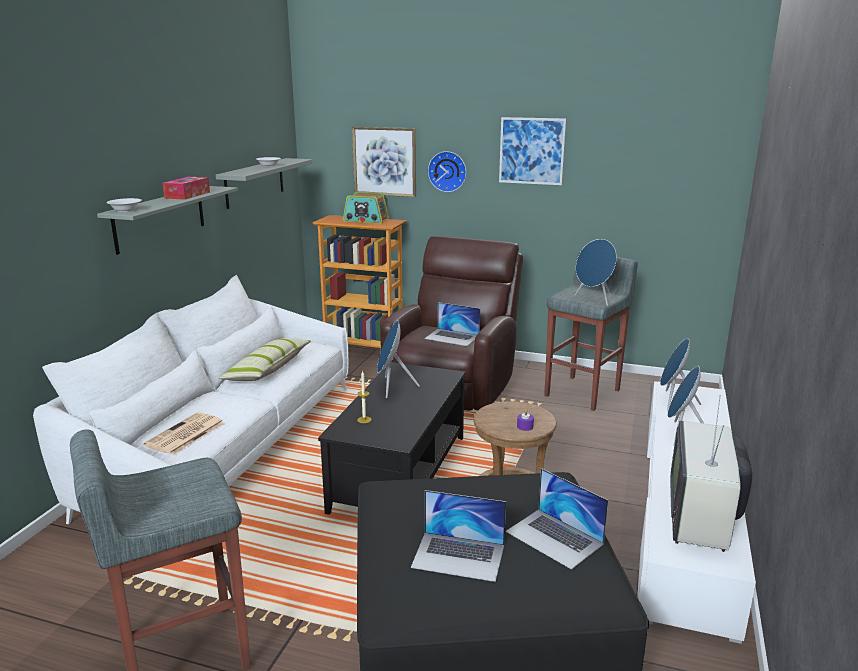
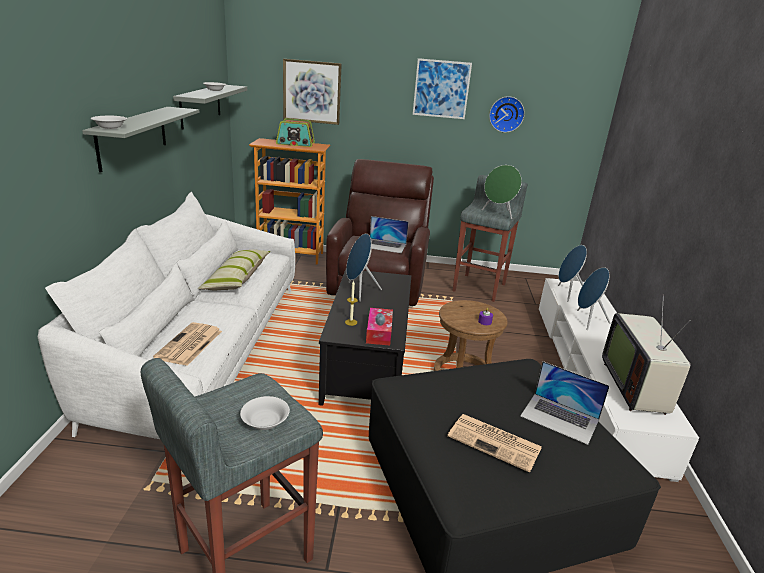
camera: 15 degrees left, 5 degrees up
tissue box [162,177,210,200] -> tissue box moved to [366,308,393,346]
laptop [411,490,506,582] -> newspaper [447,414,542,473]
wall clock [428,151,466,192] -> wall clock moved to [489,96,525,133]
blue speaker [575,239,617,306] -> green speaker [482,165,522,219]
none -> white bowl [240,396,290,430]

